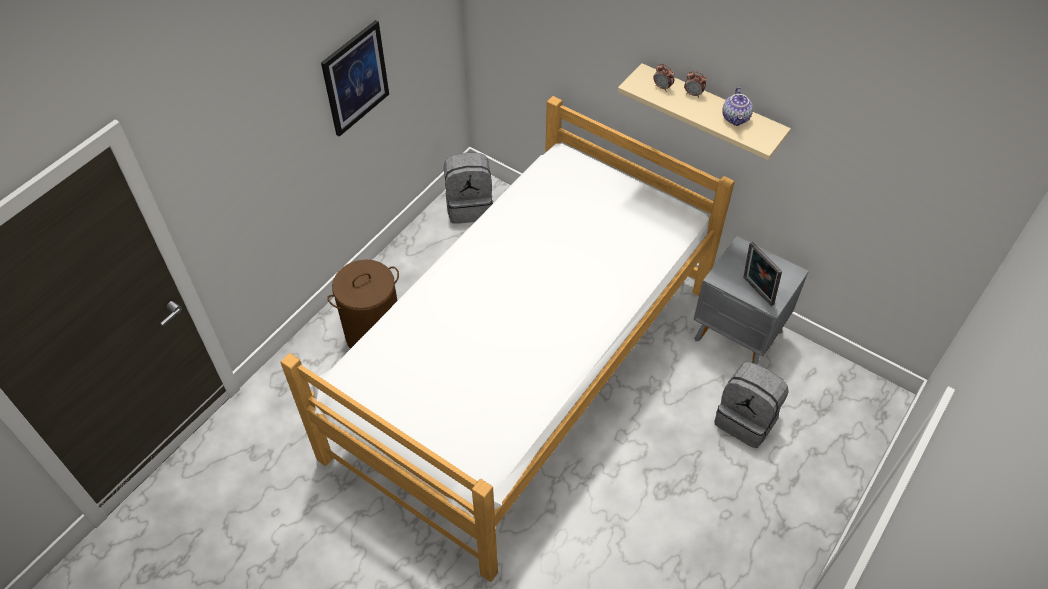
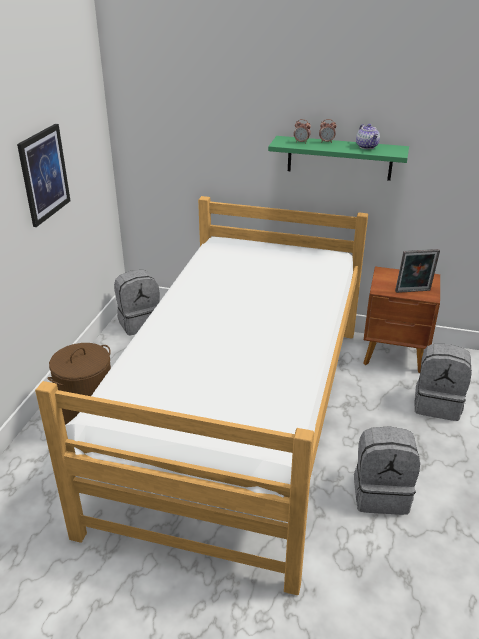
camera: 20 degrees left, 20 degrees down
beige shelf [618,63,791,160] -> green shelf [268,136,409,181]
grey nightstand [694,236,809,364] -> brown nightstand [363,267,440,373]
picture frame [743,242,782,306] -> picture frame turned 45 degrees counterclockwise [395,249,440,293]
none -> grey backpack [354,426,420,515]

